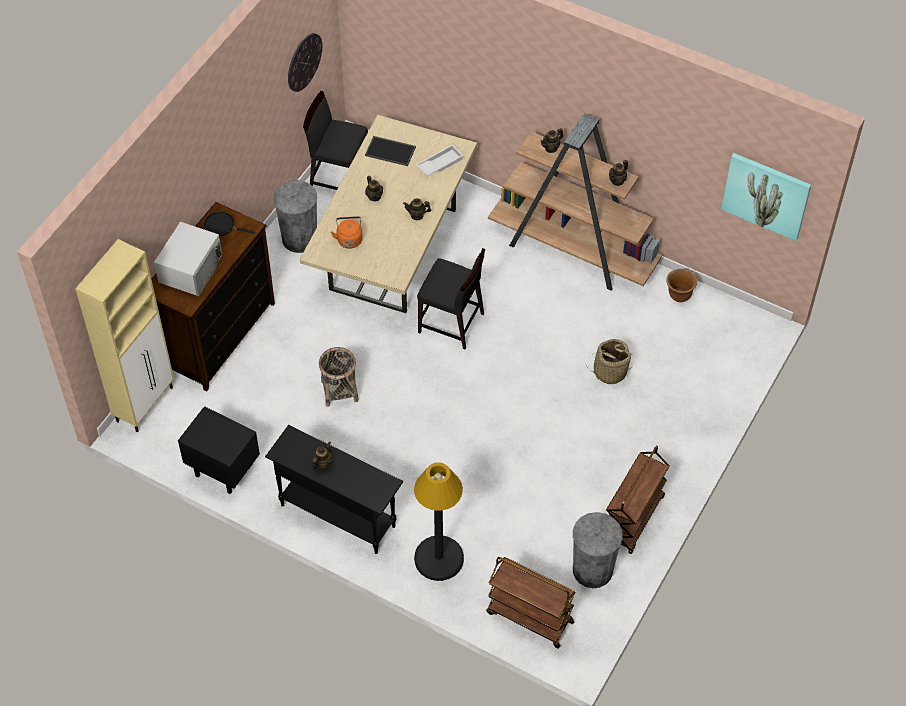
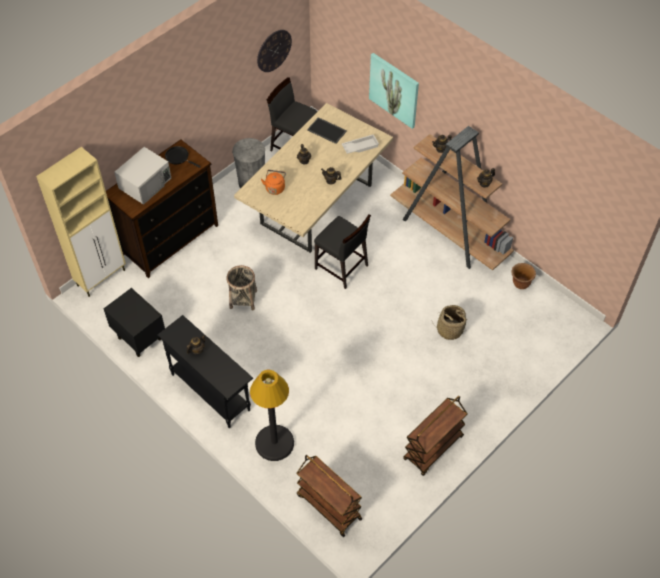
camera: 15 degrees right, 0 degrees up
grey trash can [573,512,623,588] -> none
picture [721,153,811,241] -> picture moved to [369,53,419,129]

